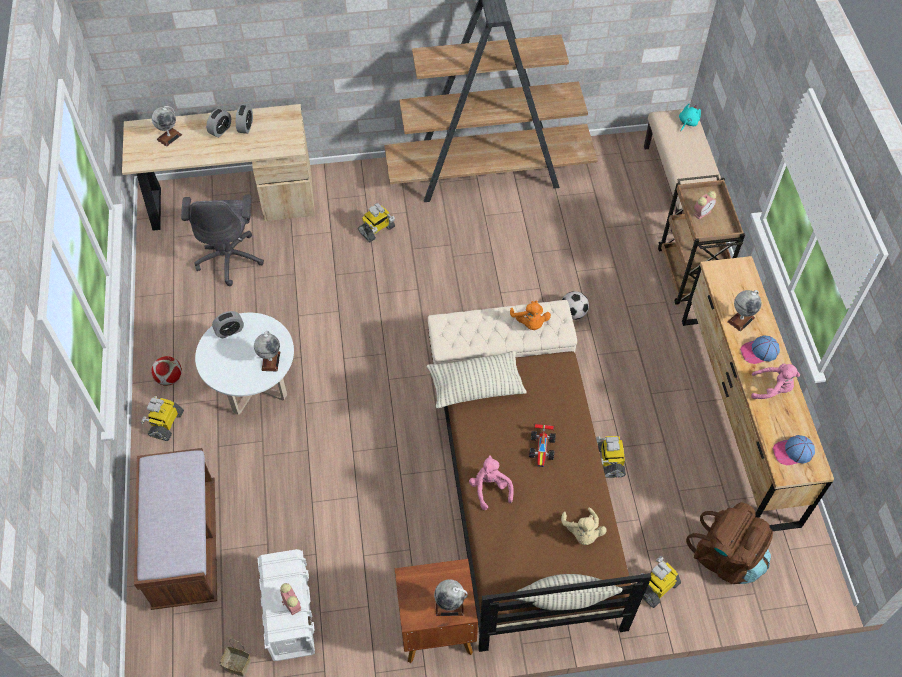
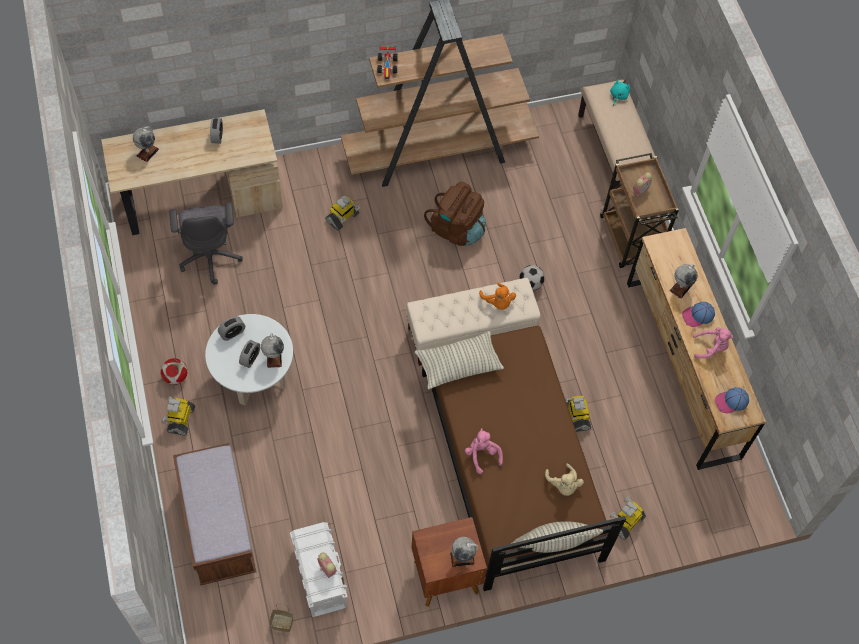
camera: 10 degrees left, 5 degrees up
alarm clock [206,109,231,138] -> alarm clock moved to [239,340,260,368]
toy car [529,424,556,467] -> toy car moved to [377,46,398,79]
brown backpack [686,502,773,584] -> brown backpack moved to [424,182,486,246]

